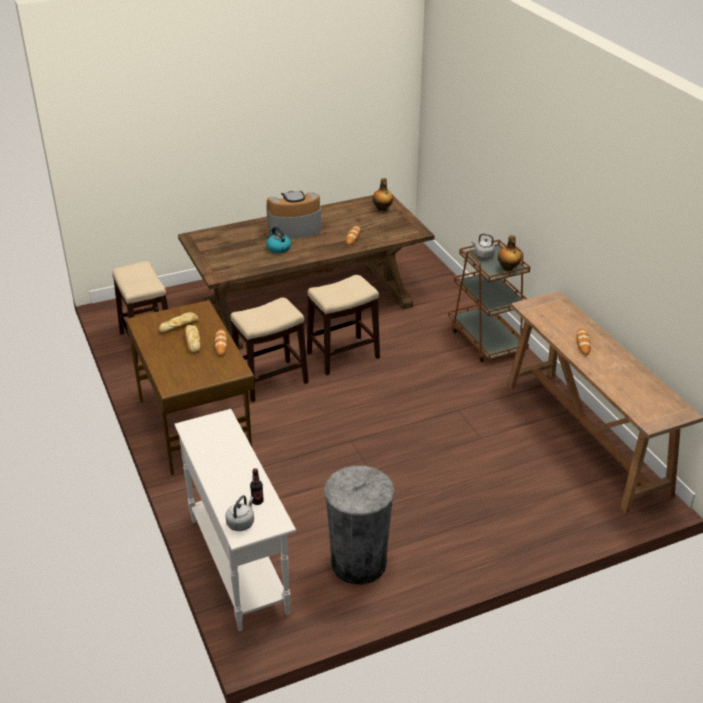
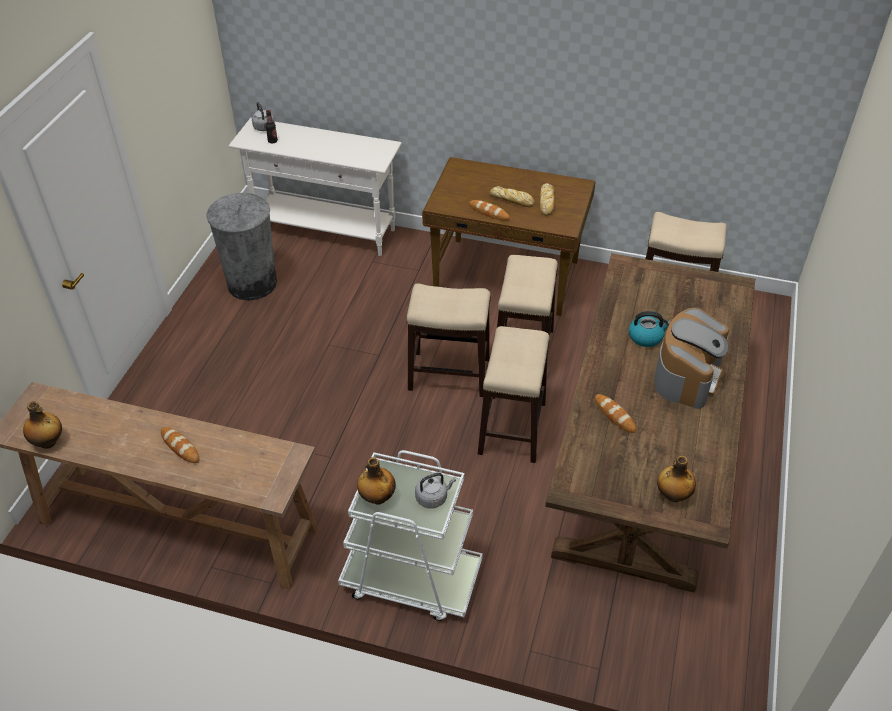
camera: 130 degrees right, 10 degrees up
brown cart [448,239,530,362] -> white cart [338,450,483,621]
none -> bottle [23,401,62,449]
none -> stool [407,283,491,397]

